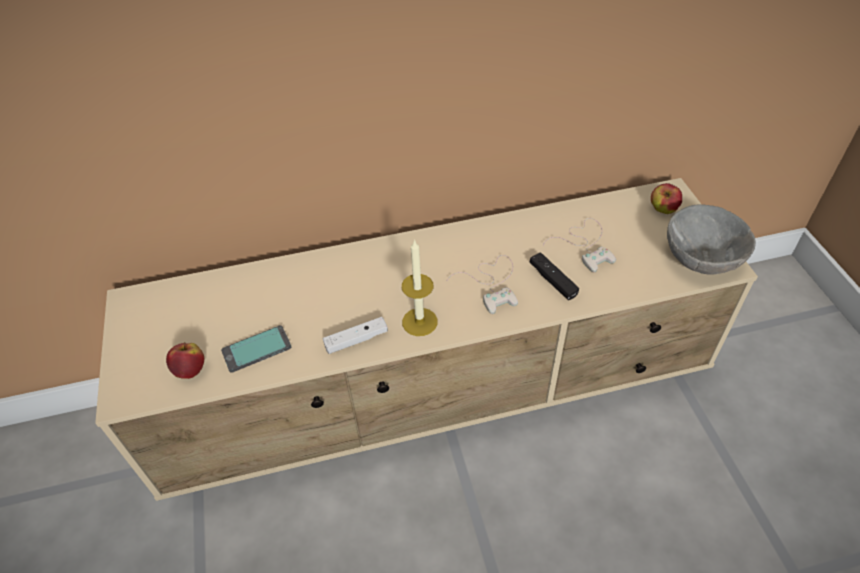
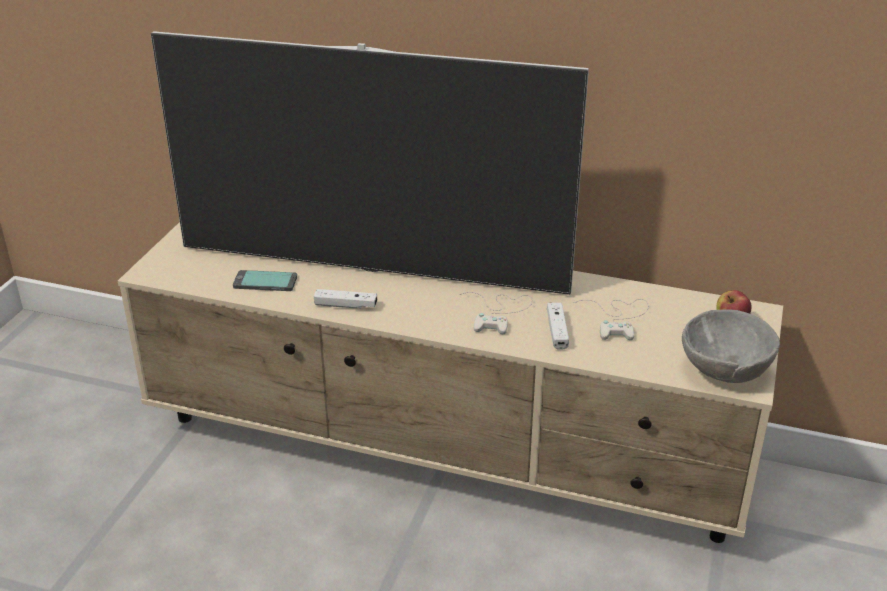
camera: 30 degrees right, 15 degrees down
apple [166,342,204,379] -> none
candle [402,239,438,336] -> none
black game controller [530,252,579,300] -> white game controller [547,303,569,349]
none -> television [151,31,589,295]

